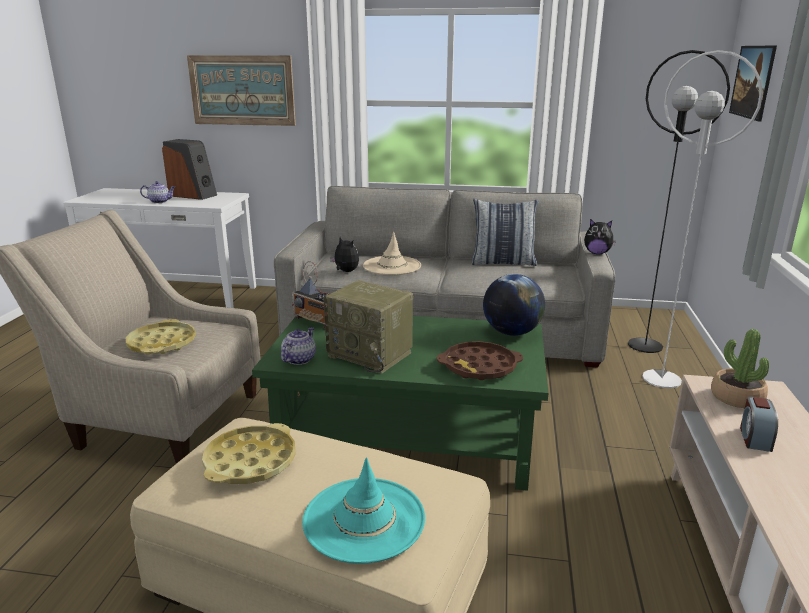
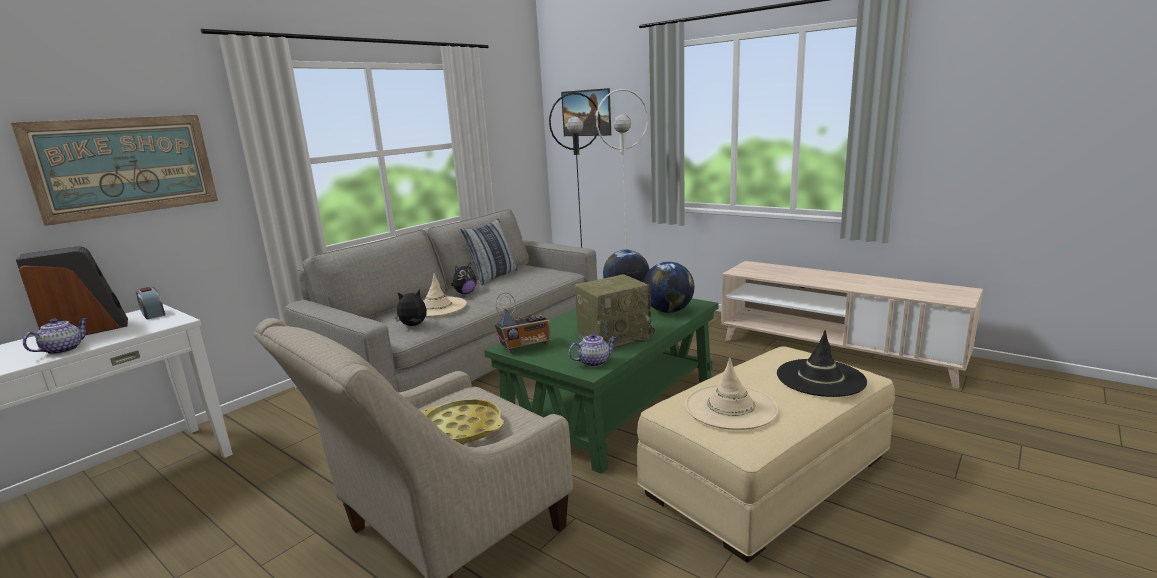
camera: 60 degrees left, 5 degrees down
yellow tray [202,423,295,484] -> beige hat [685,357,779,430]
teapot [281,327,316,365] -> teapot turned 105 degrees clockwise [569,333,617,367]
turquoise hat [302,457,425,564] -> black hat [777,330,867,397]
brown tray [437,341,523,380] -> globe [643,262,694,313]
plush toy [584,219,616,254] -> plush toy moved to [451,263,477,294]
potted plant [711,329,769,408] -> none
alarm clock [740,397,778,452] -> alarm clock moved to [136,287,165,320]

